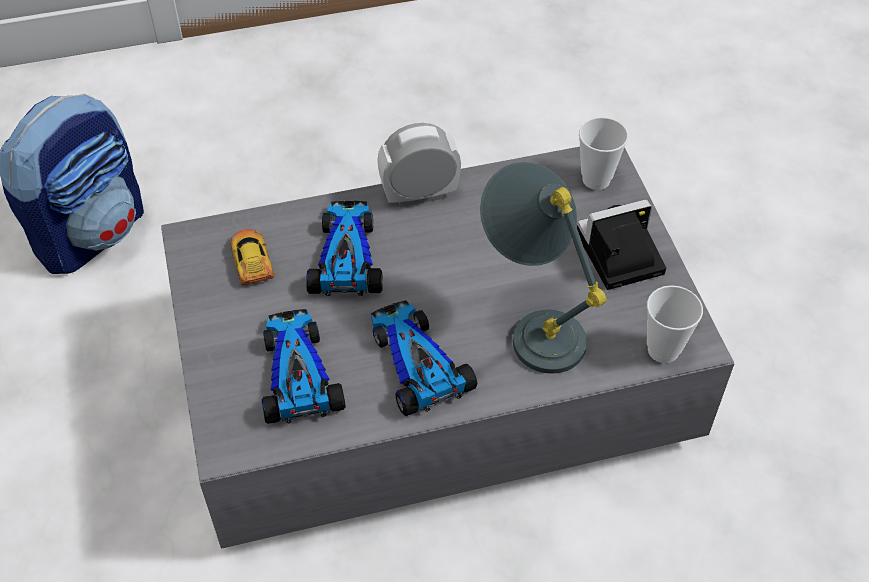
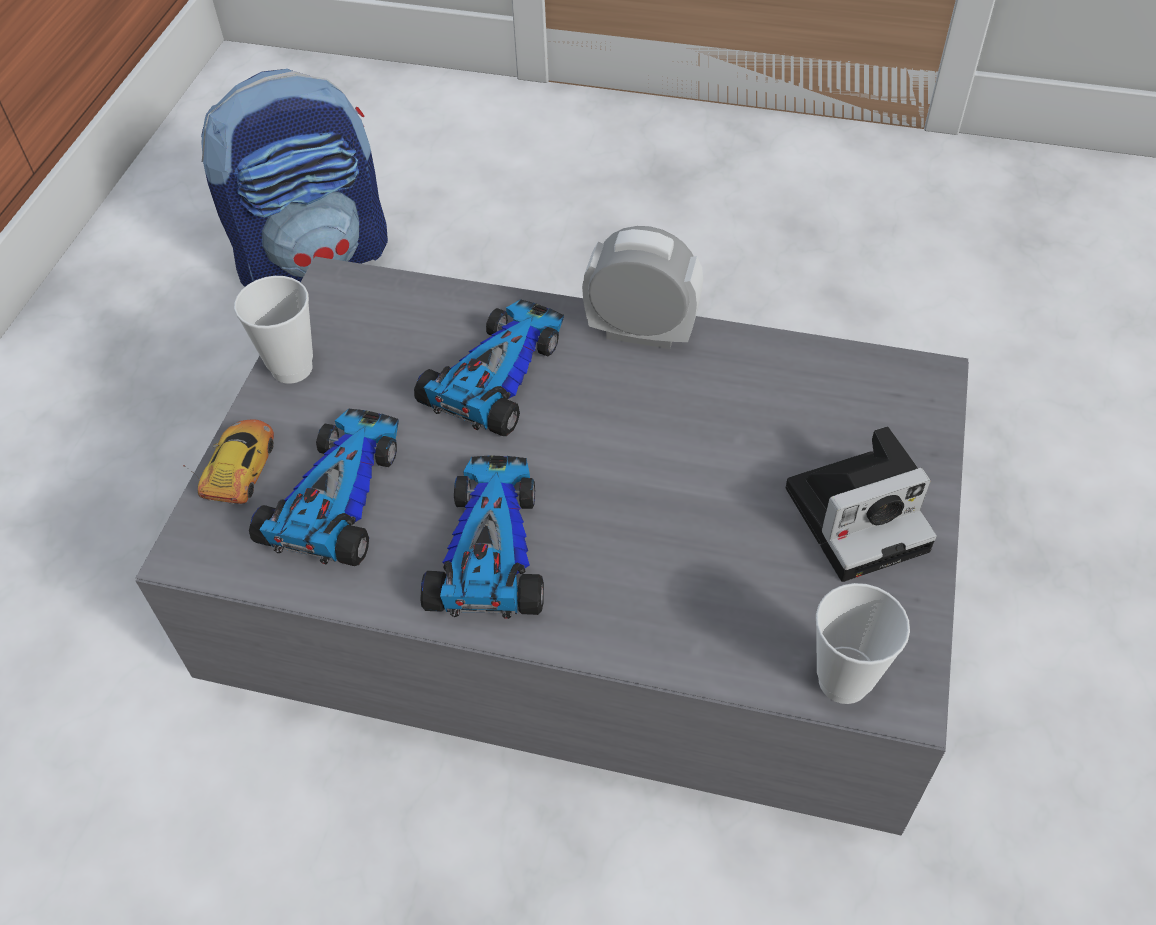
camera: 30 degrees right, 0 degrees up
toy car [231,229,274,285] -> toy car moved to [184,419,274,504]
grey table lamp [480,162,607,374] -> none
camera [577,200,666,290] -> camera turned 150 degrees clockwise [786,426,937,582]
cup [579,117,628,190] -> cup moved to [234,276,313,384]

